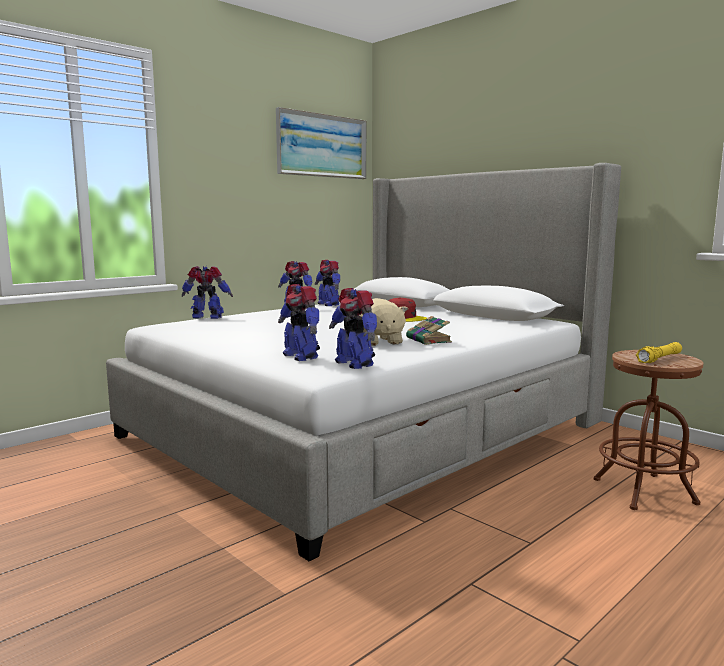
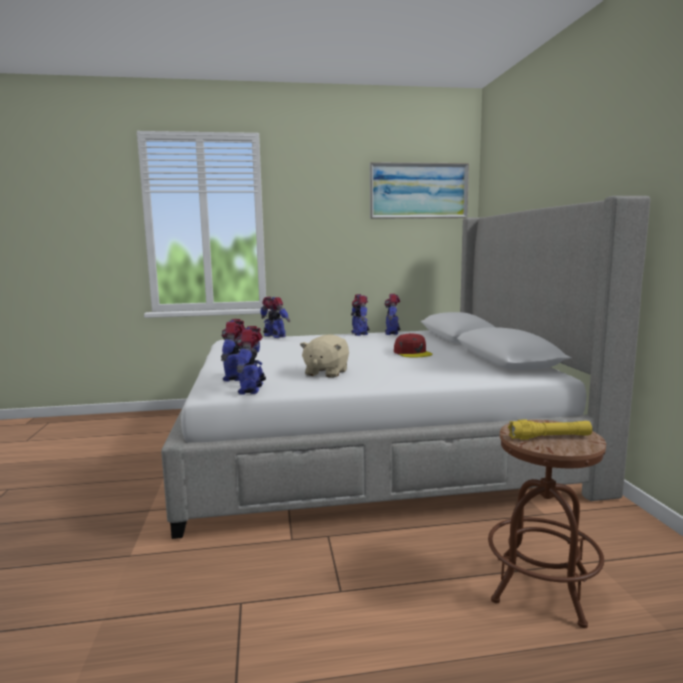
camera: 35 degrees right, 0 degrees up
book [406,316,452,345] -> none

